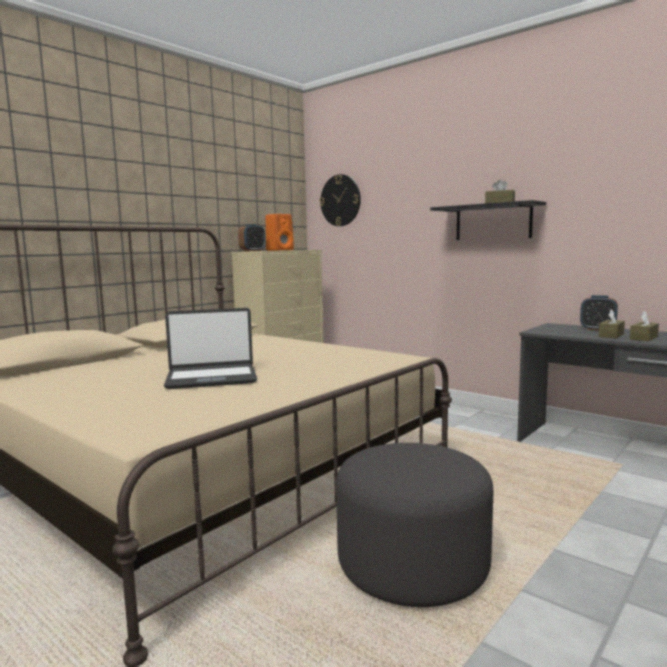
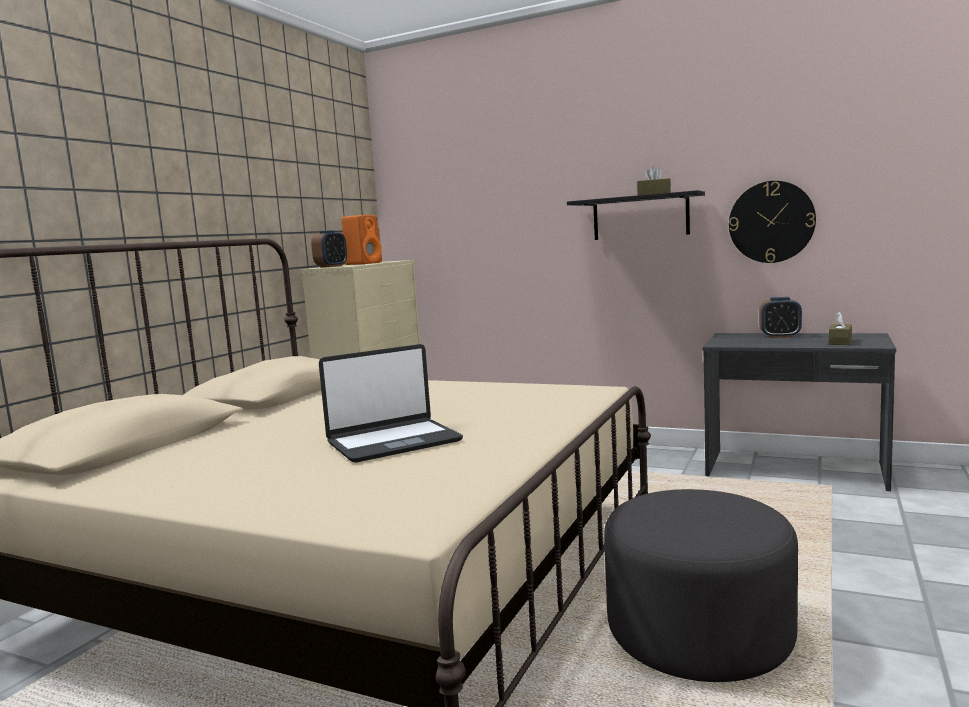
camera: 15 degrees left, 0 degrees up
wall clock [320,174,361,226] -> wall clock moved to [729,181,816,263]
brown tissue box [598,309,625,339] -> none

